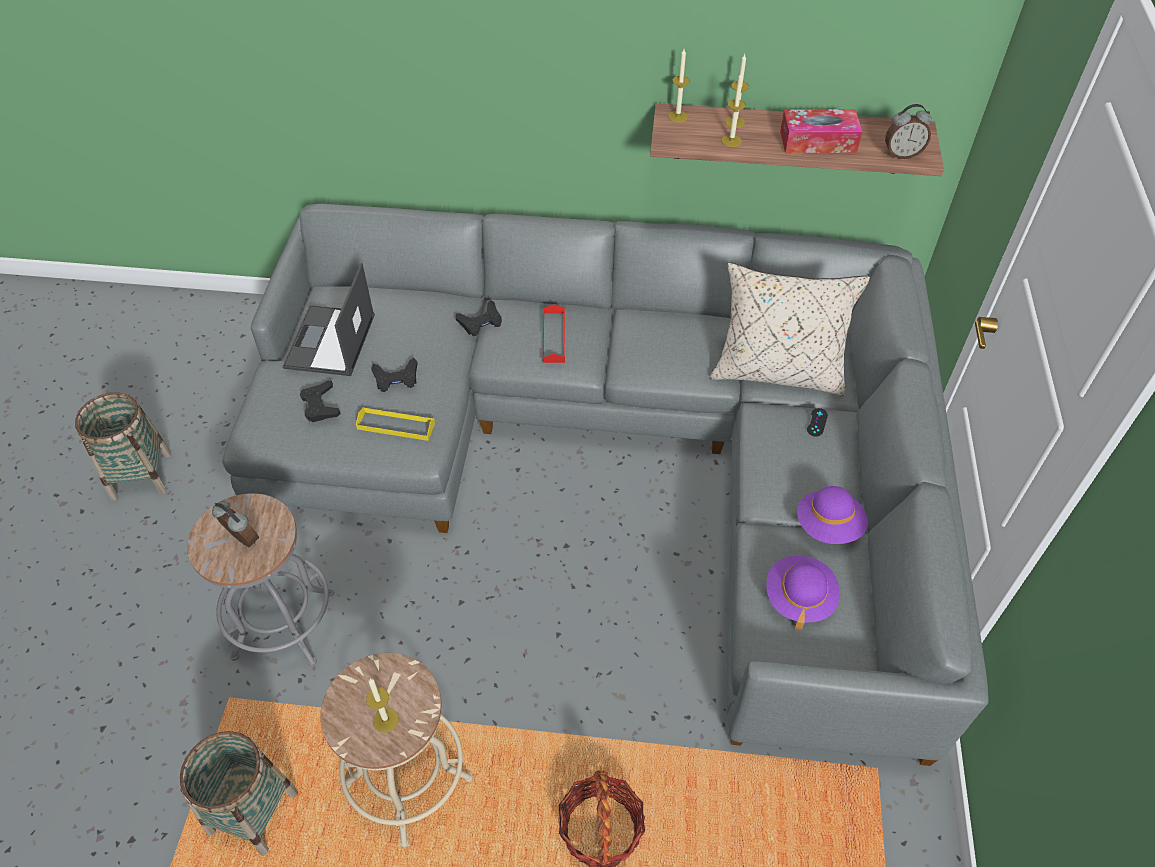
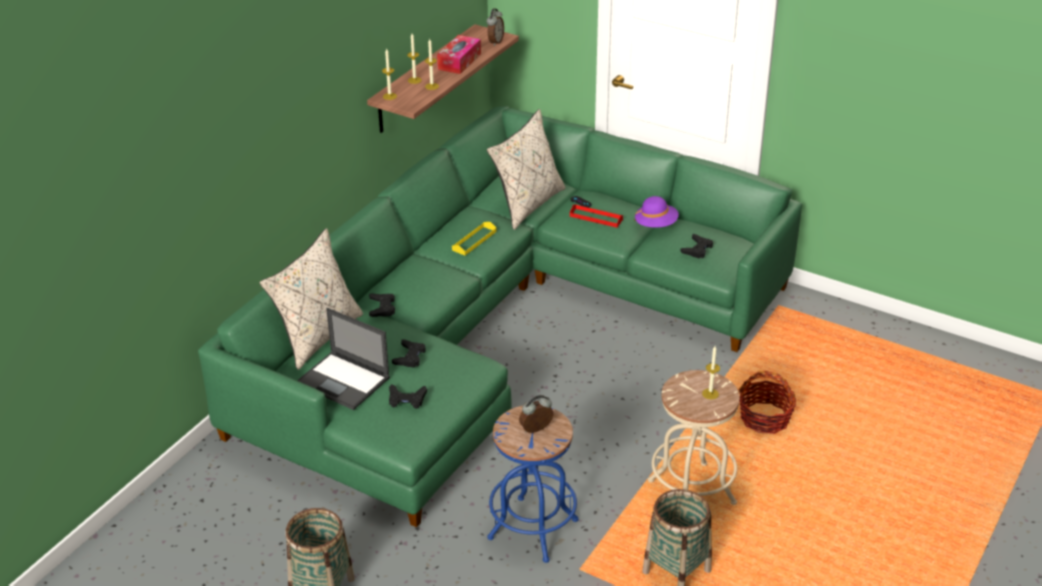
camera: 65 degrees left, 15 degrees down
grey stool [187,493,334,666] -> blue stool [487,406,579,563]
grey sofa [222,204,988,766] -> green sofa [198,106,802,527]
yellow tray [356,407,435,441] -> yellow tray moved to [452,222,497,256]
red tray [543,304,565,363] -> red tray moved to [570,204,623,228]
purple hat [766,556,840,631] -> black game controller [680,234,713,259]
none -> beige pillow [259,228,363,370]

